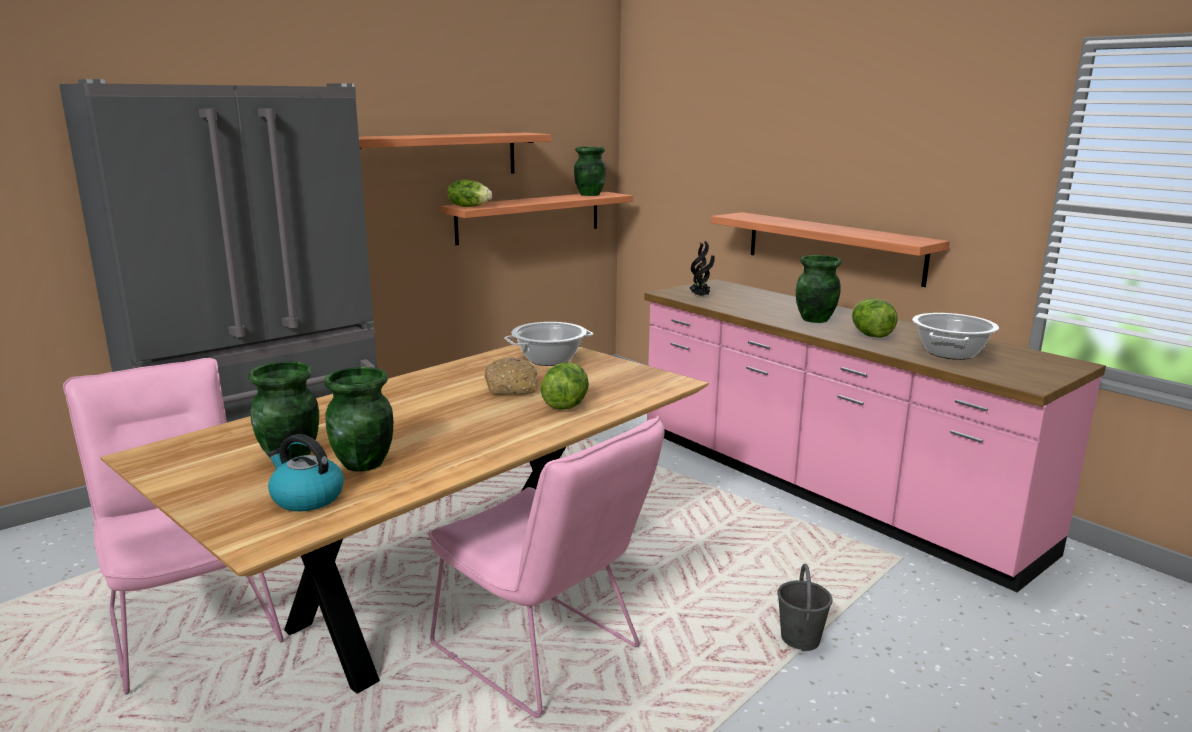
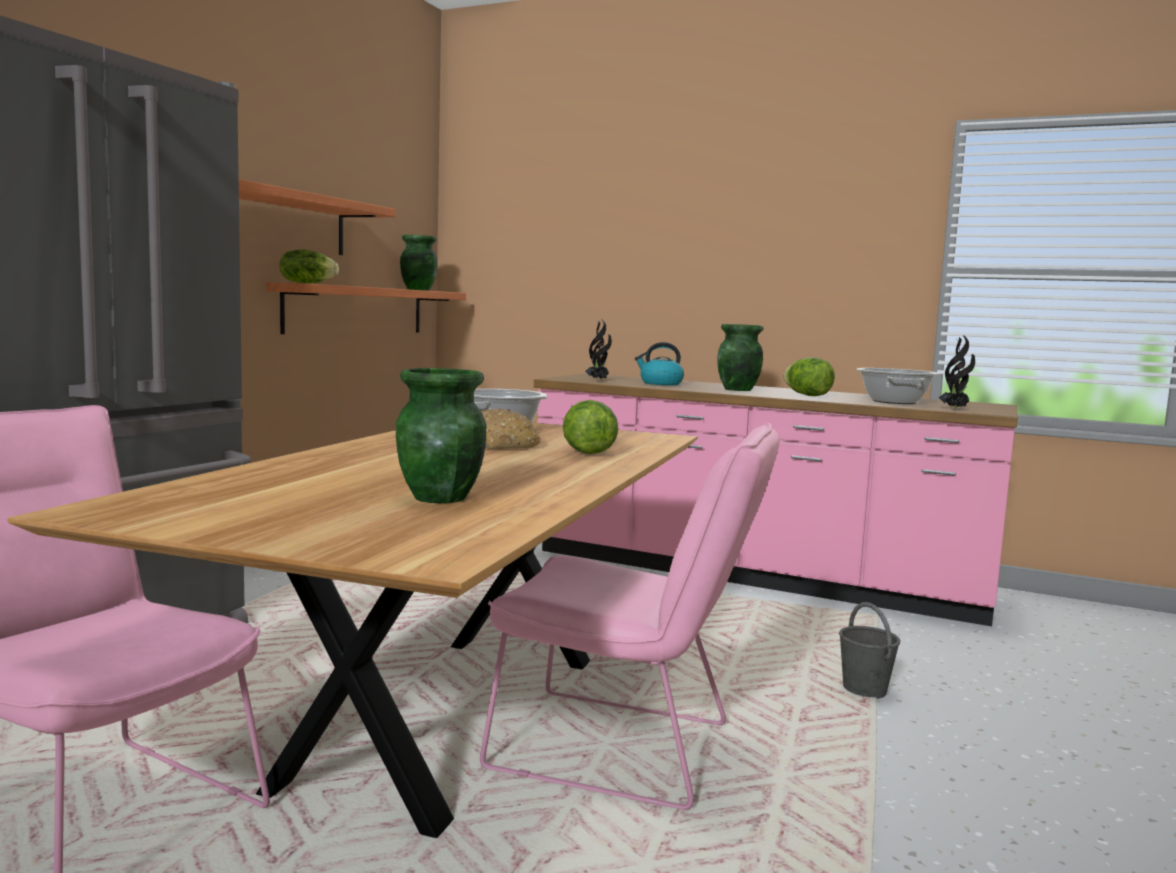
camera: 25 degrees left, 10 degrees down
green vase [248,361,319,459] -> none
kettle [268,434,344,511] -> kettle moved to [635,342,684,385]
shelf [711,212,950,287] -> none
none -> potted plant [939,335,975,409]

